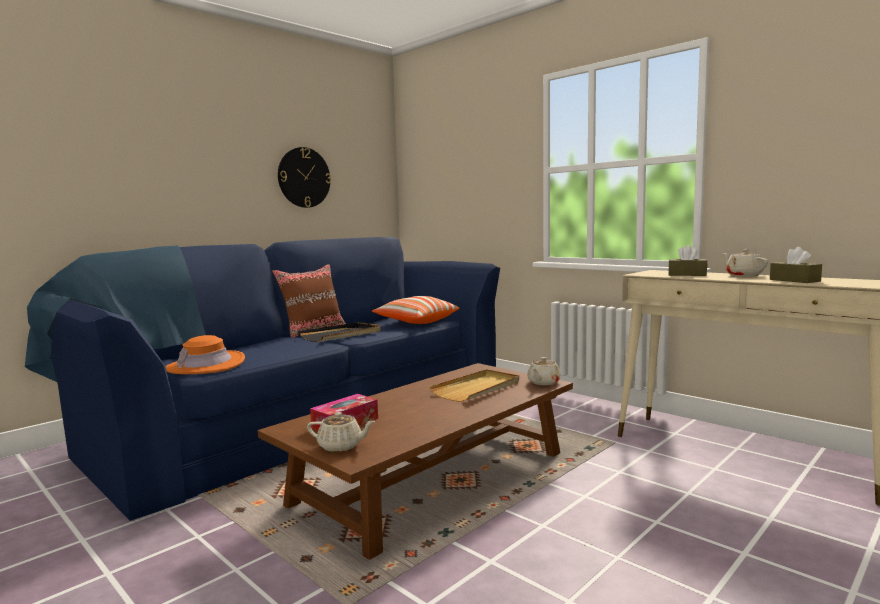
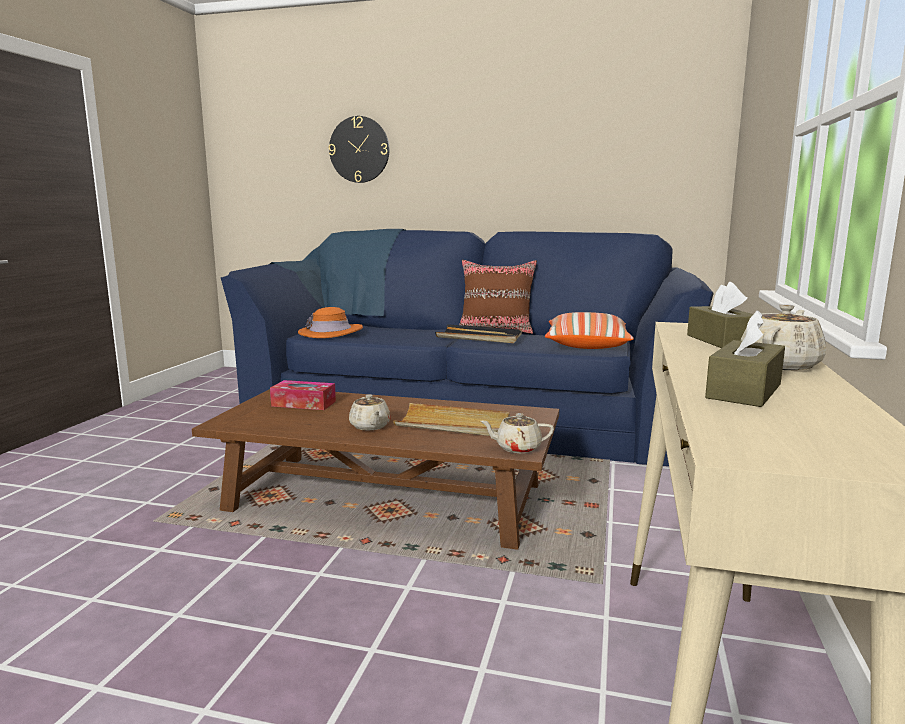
camera: 60 degrees right, 5 degrees up
wall clock [278,147,331,208] -> wall clock moved to [329,116,389,183]
beige teapot [307,412,375,452] -> beige teapot moved to [349,394,391,431]

